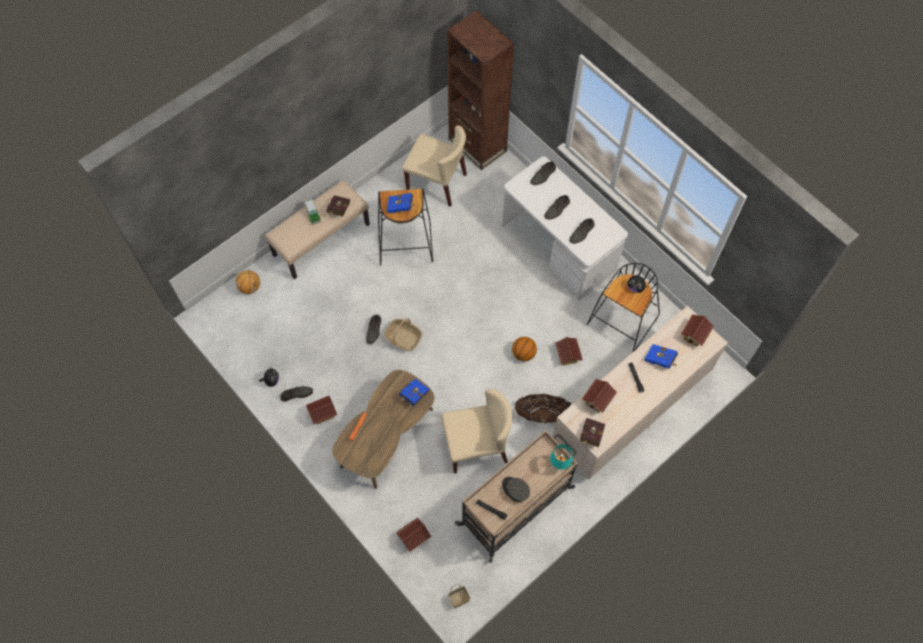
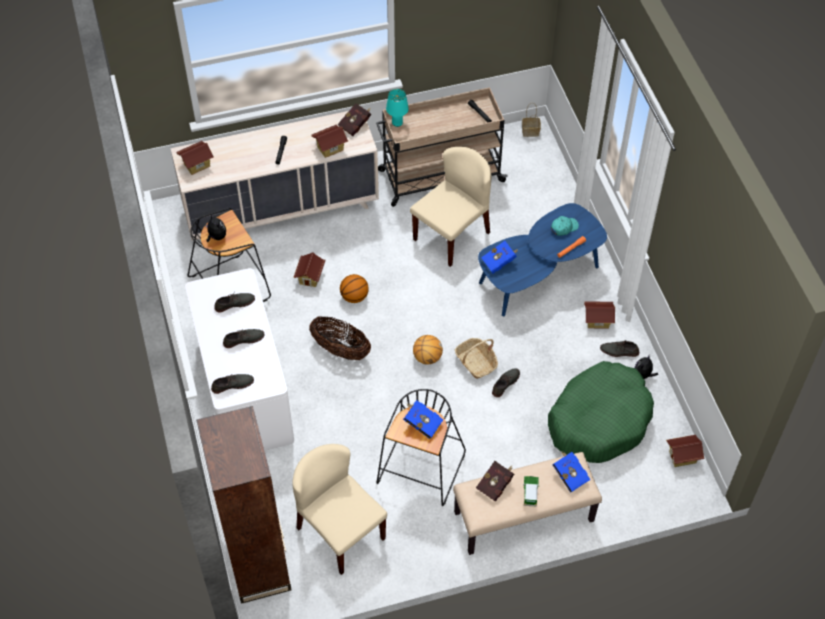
camera: 155 degrees left, 10 degrees down
basketball [236,270,260,294] -> basketball moved to [413,335,443,365]
brown coffee table [332,370,435,489] -> blue coffee table [478,203,607,316]
toy house [396,517,432,552] -> toy house moved to [666,435,705,467]
beige chair [441,389,512,474] -> beige chair turned 120 degrees clockwise [410,147,491,267]
grey cap [502,477,530,502] -> none
basket [515,394,572,423] -> basket moved to [309,316,371,360]
blue book [645,344,678,368] -> blue book moved to [552,451,590,493]
none -> green dog bed [548,361,654,463]
none -> turquoise cap [551,216,579,236]

